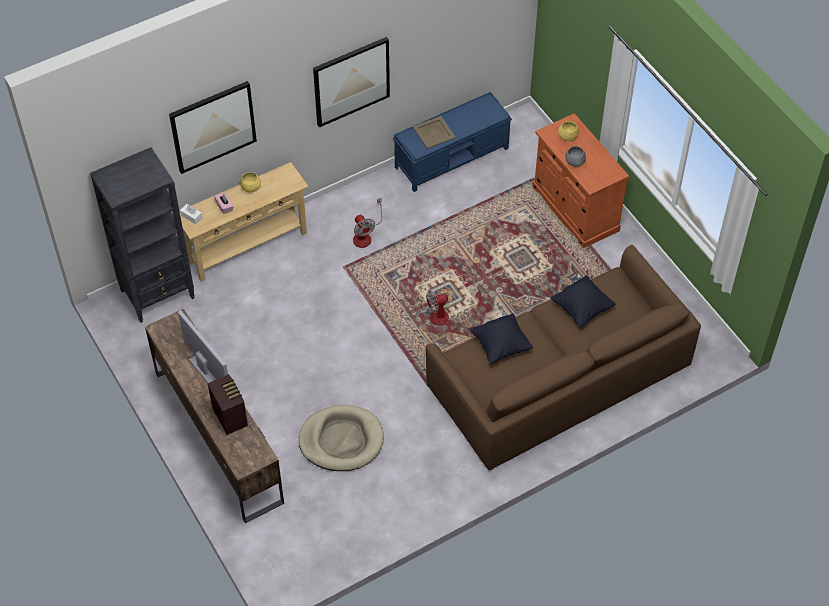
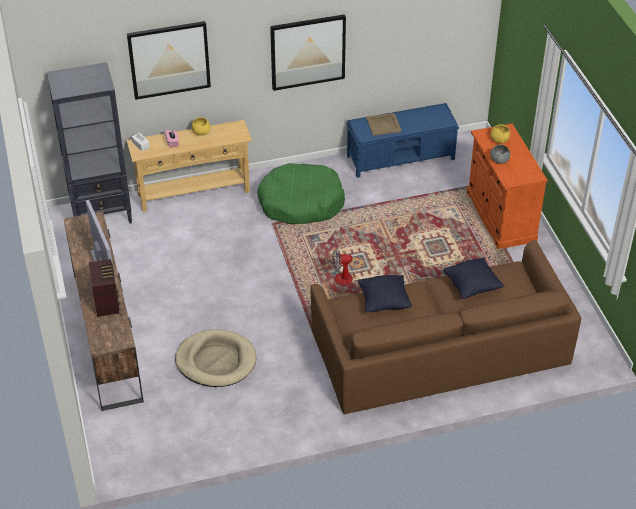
camera: 15 degrees right, 10 degrees down
fan [353,198,382,248] -> green dog bed [257,163,345,224]

